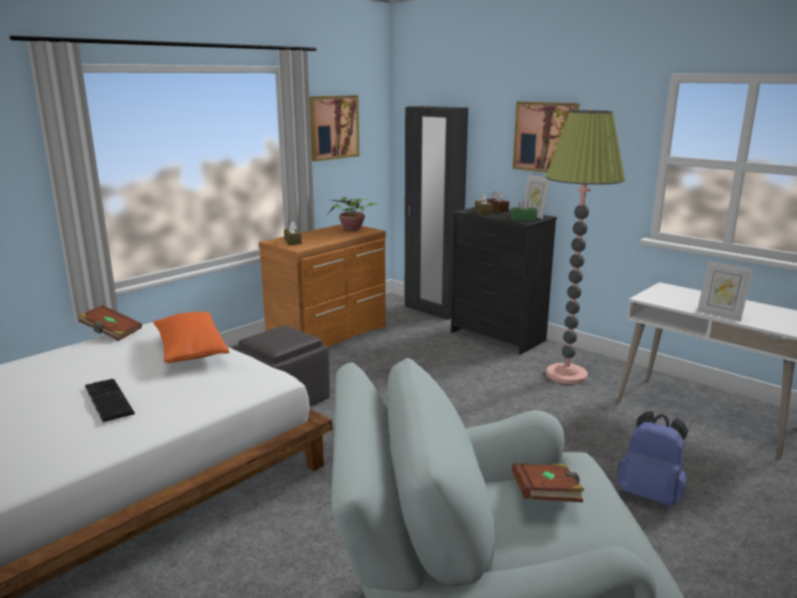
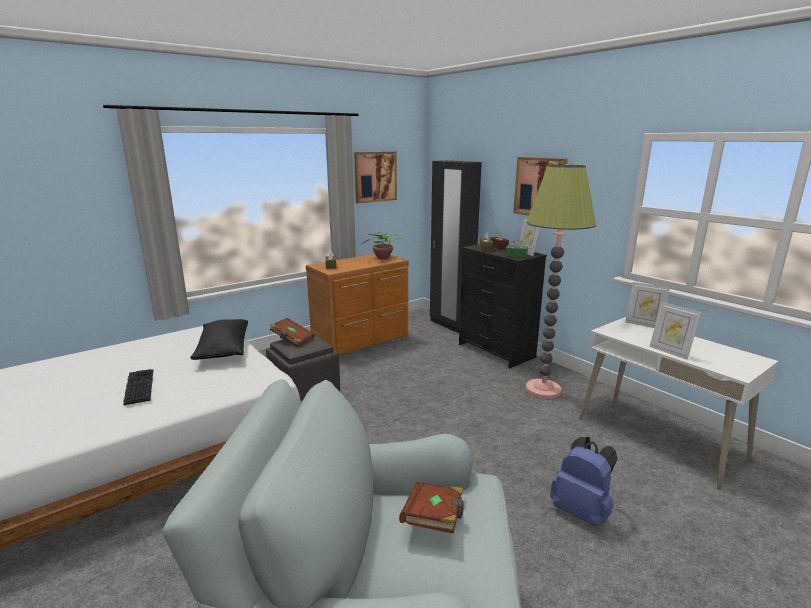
camera: 10 degrees right, 0 degrees up
brown book [78,305,142,341] -> brown book moved to [270,318,315,347]
orange pillow [153,312,229,363] -> black pillow [190,319,248,360]
none -> picture frame [625,282,670,328]

